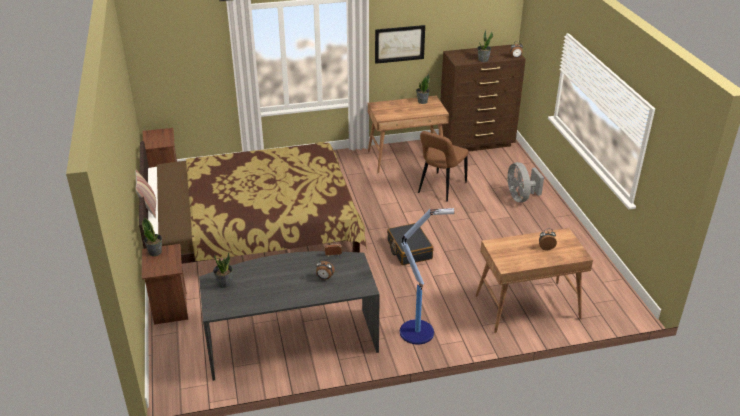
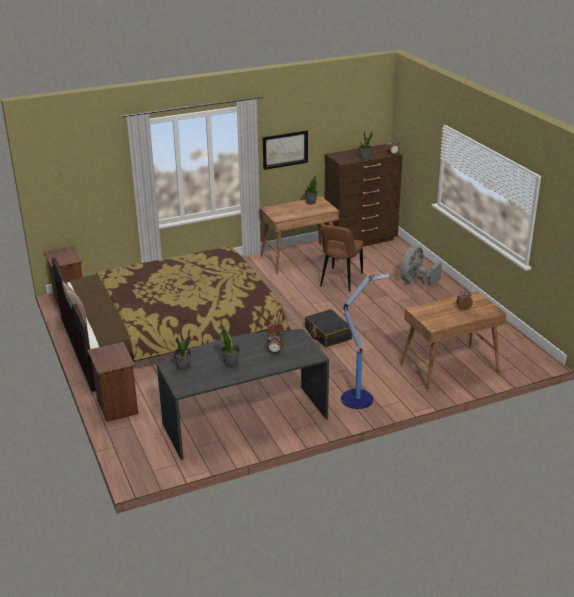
camera: 10 degrees left, 5 degrees down
potted plant [142,218,162,256] -> potted plant moved to [220,328,240,367]
grey fan [507,162,544,202] -> grey fan turned 60 degrees clockwise [401,246,442,286]

